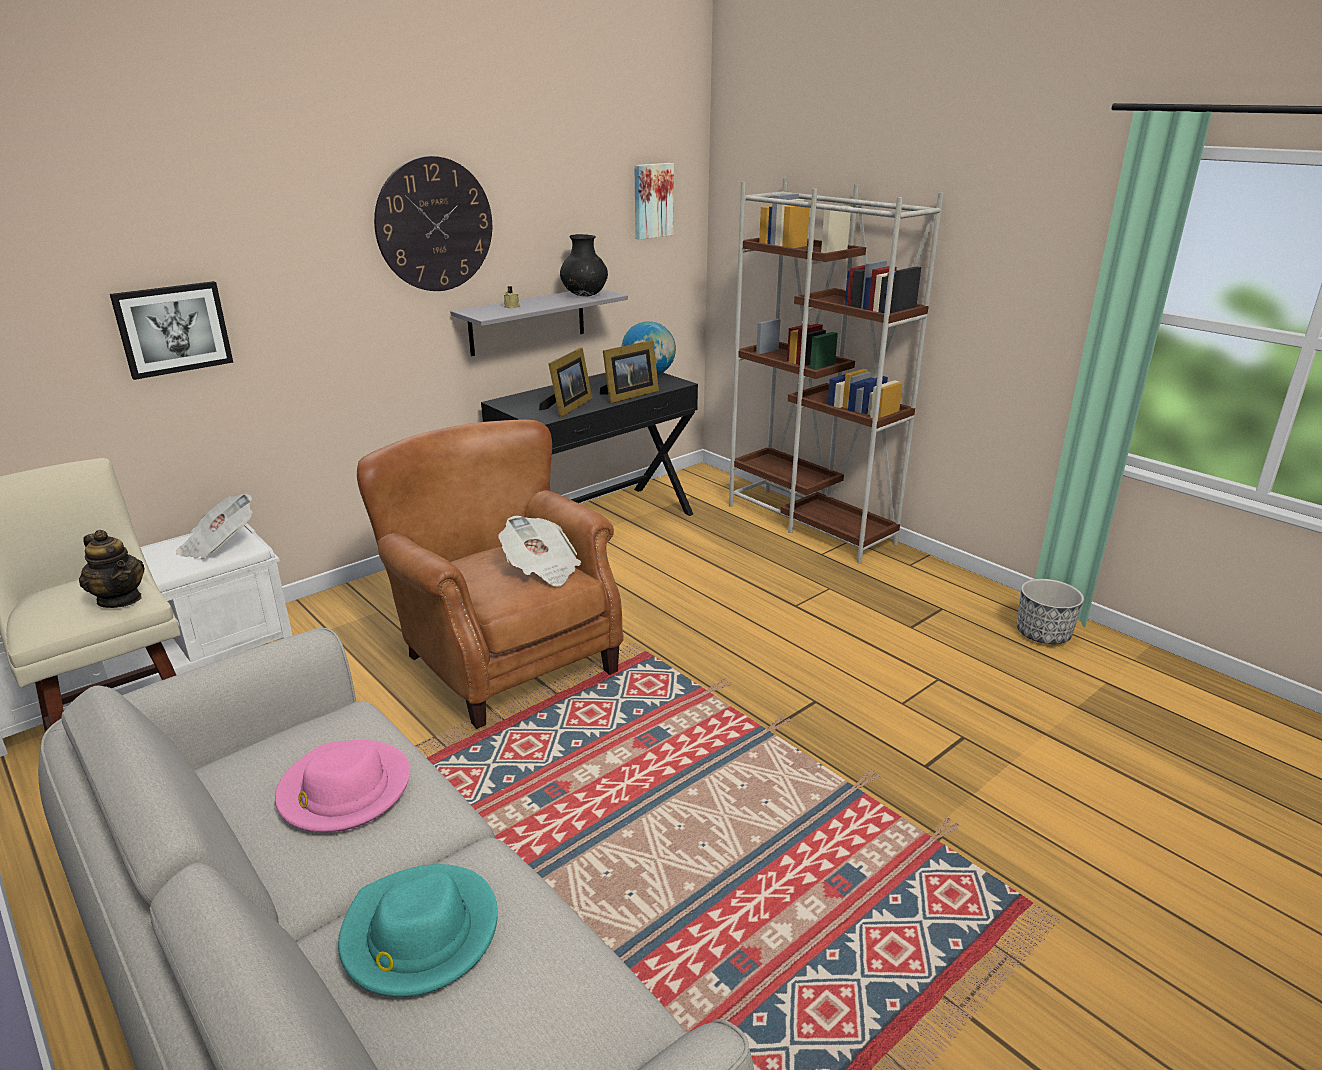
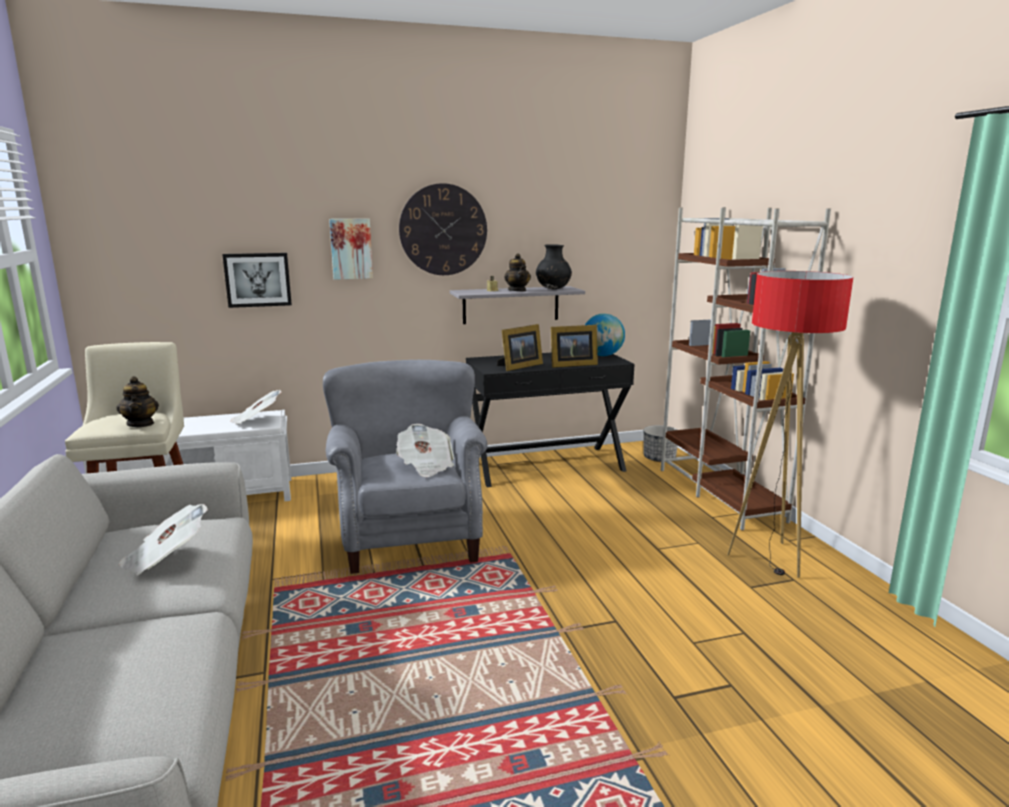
camera: 25 degrees right, 10 degrees down
pink hat [275,740,410,832] -> newspaper [119,504,208,576]
turquoise hat [338,864,498,997] -> none
brown armchair [357,419,624,729] -> grey armchair [323,360,487,574]
picture [634,163,674,240] -> picture moved to [329,219,373,280]
planter [1017,579,1084,644] -> planter moved to [643,425,678,462]
none -> teapot [504,253,531,291]
none -> floor lamp [727,271,853,578]

